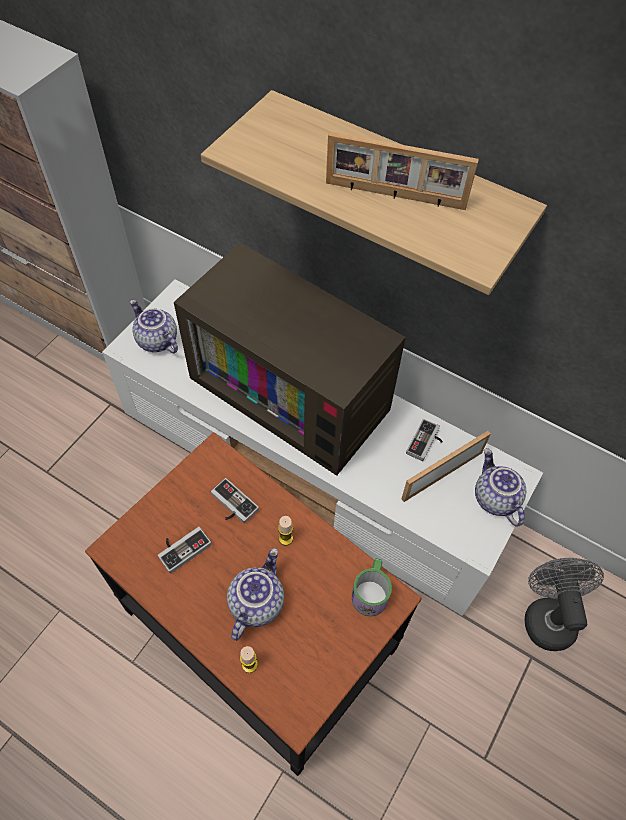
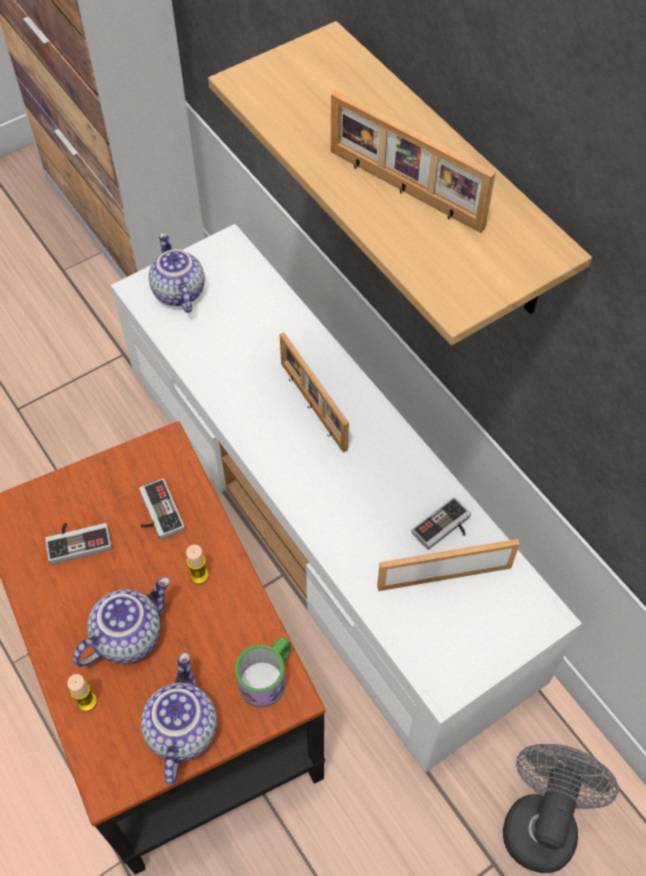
camera: 25 degrees right, 0 degrees up
television [174,242,406,476] -> picture frame [279,333,349,453]
teapot [475,448,526,527] -> teapot moved to [141,652,217,785]

